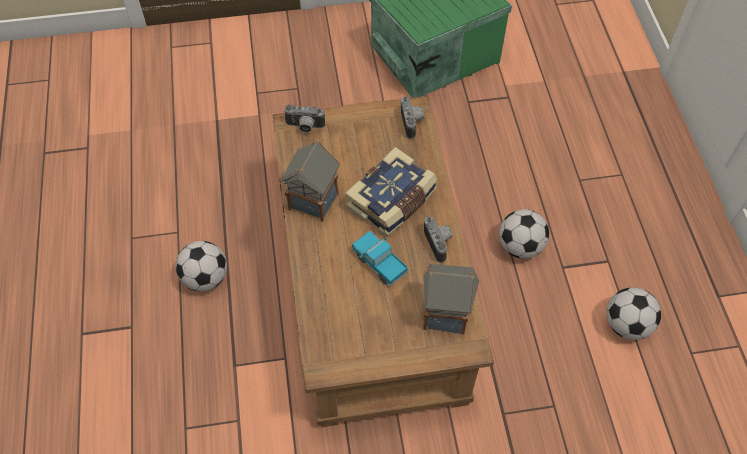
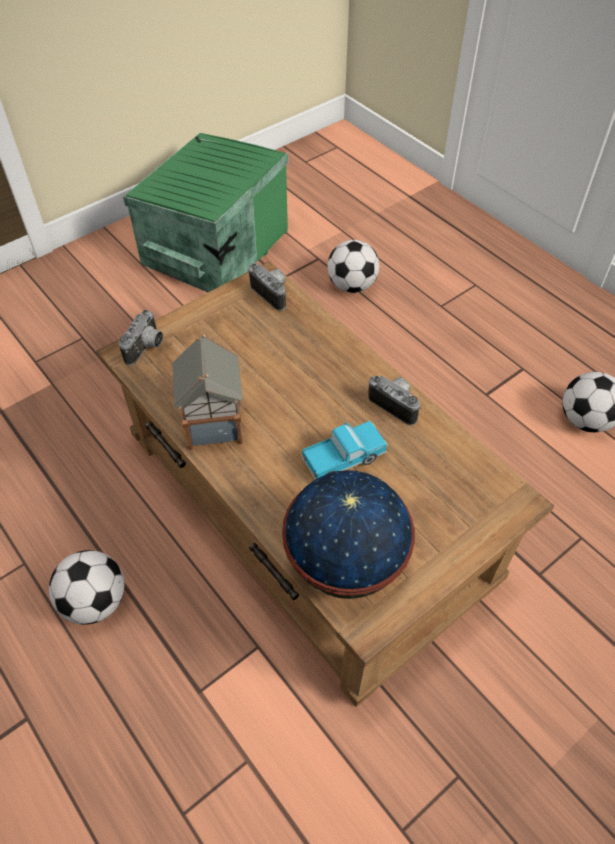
camera: 30 degrees left, 5 degrees down
camera [284,104,325,133] -> camera turned 45 degrees counterclockwise [118,310,163,365]
book [345,147,437,236] -> none
toy truck [352,231,408,286] -> toy truck turned 135 degrees clockwise [301,421,388,480]
toy house [423,264,479,334] -> none
football [499,209,549,259] -> football moved to [327,240,379,293]
none -> globe [282,470,415,599]

